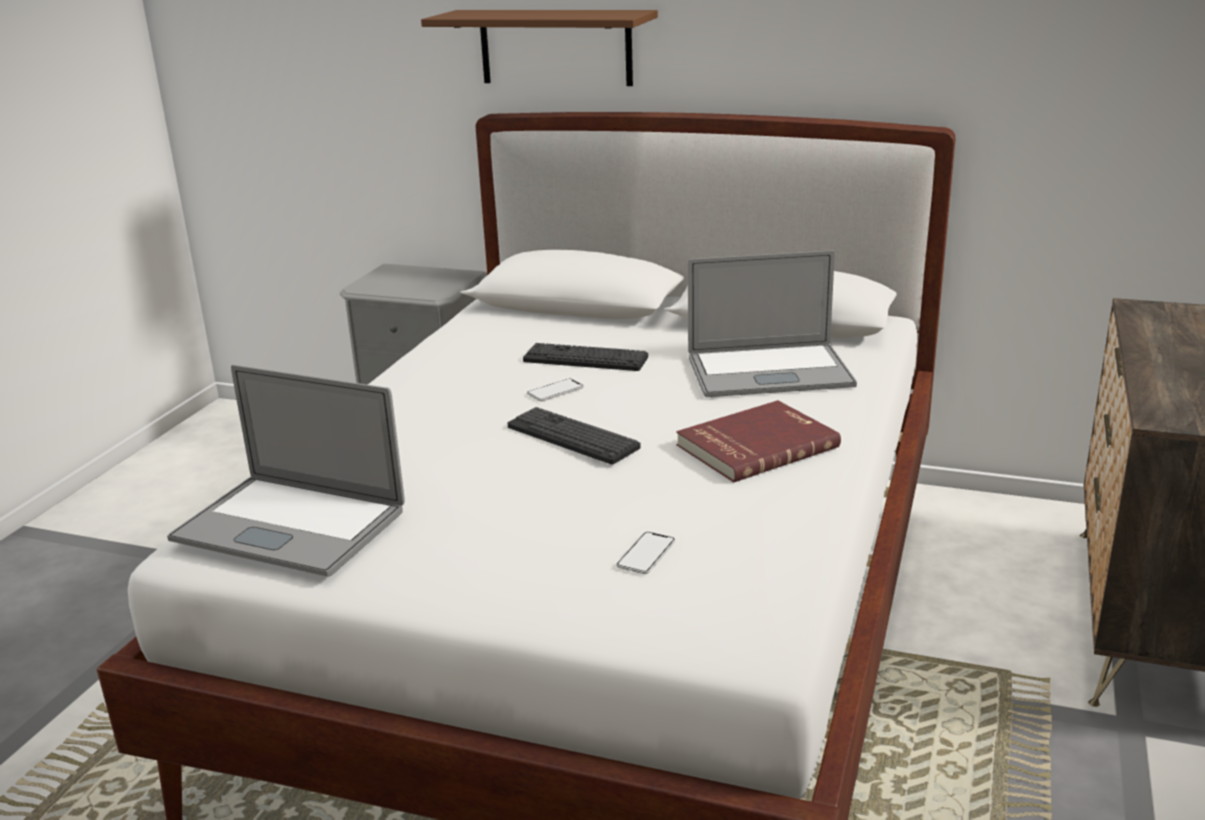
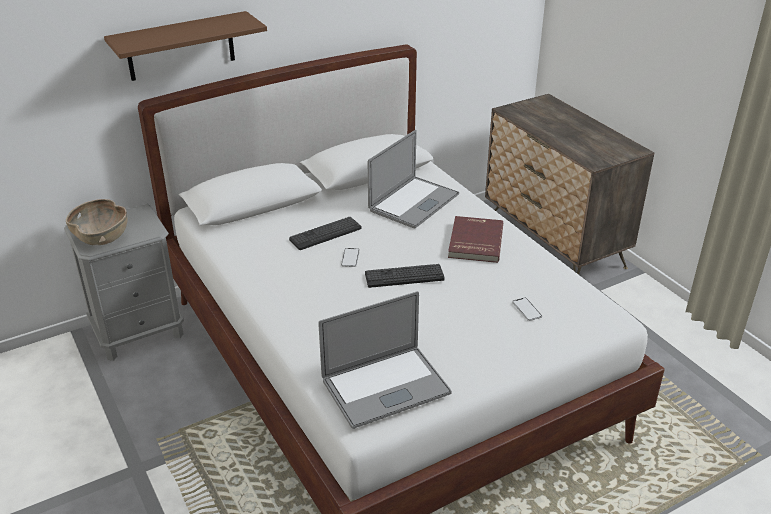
camera: 50 degrees left, 10 degrees up
none -> brown bowl [66,199,128,245]

